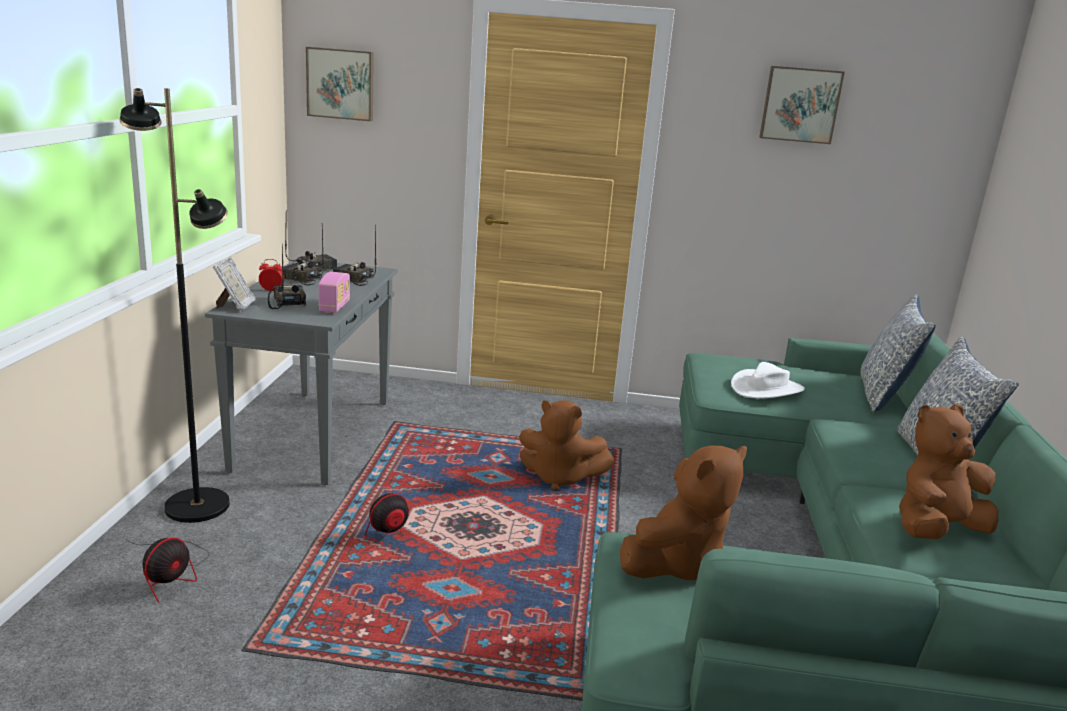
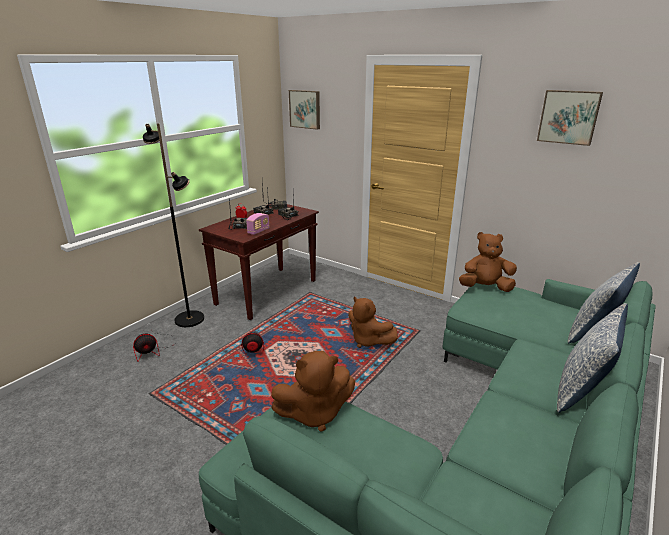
camera: 30 degrees right, 5 degrees up
grey console table [205,259,398,485] -> brown console table [199,204,319,320]
picture frame [213,257,256,311] -> none
white hat [731,362,805,399] -> none
brown plush toy [899,404,998,539] -> brown plush toy moved to [459,232,517,292]

